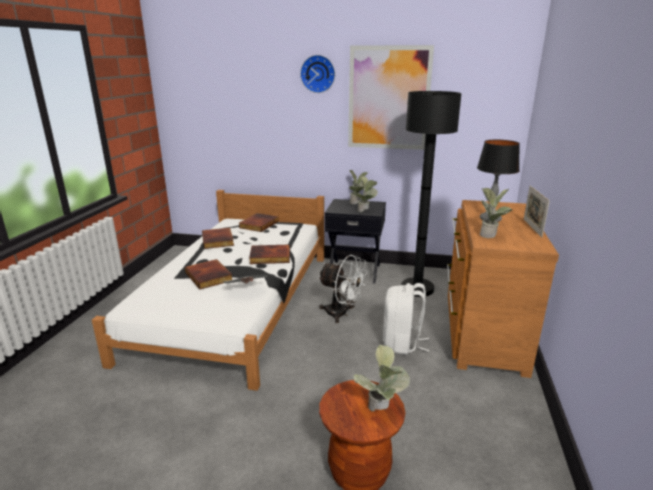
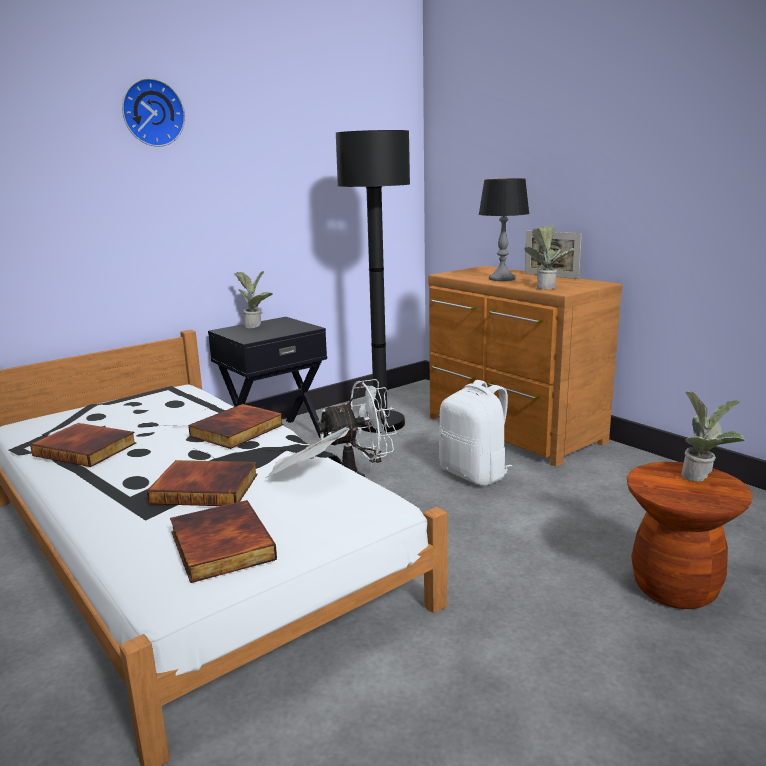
camera: 50 degrees left, 5 degrees down
book [239,213,279,232] -> book moved to [170,500,277,583]
picture [348,45,434,150] -> none
potted plant [352,176,378,212] -> none

